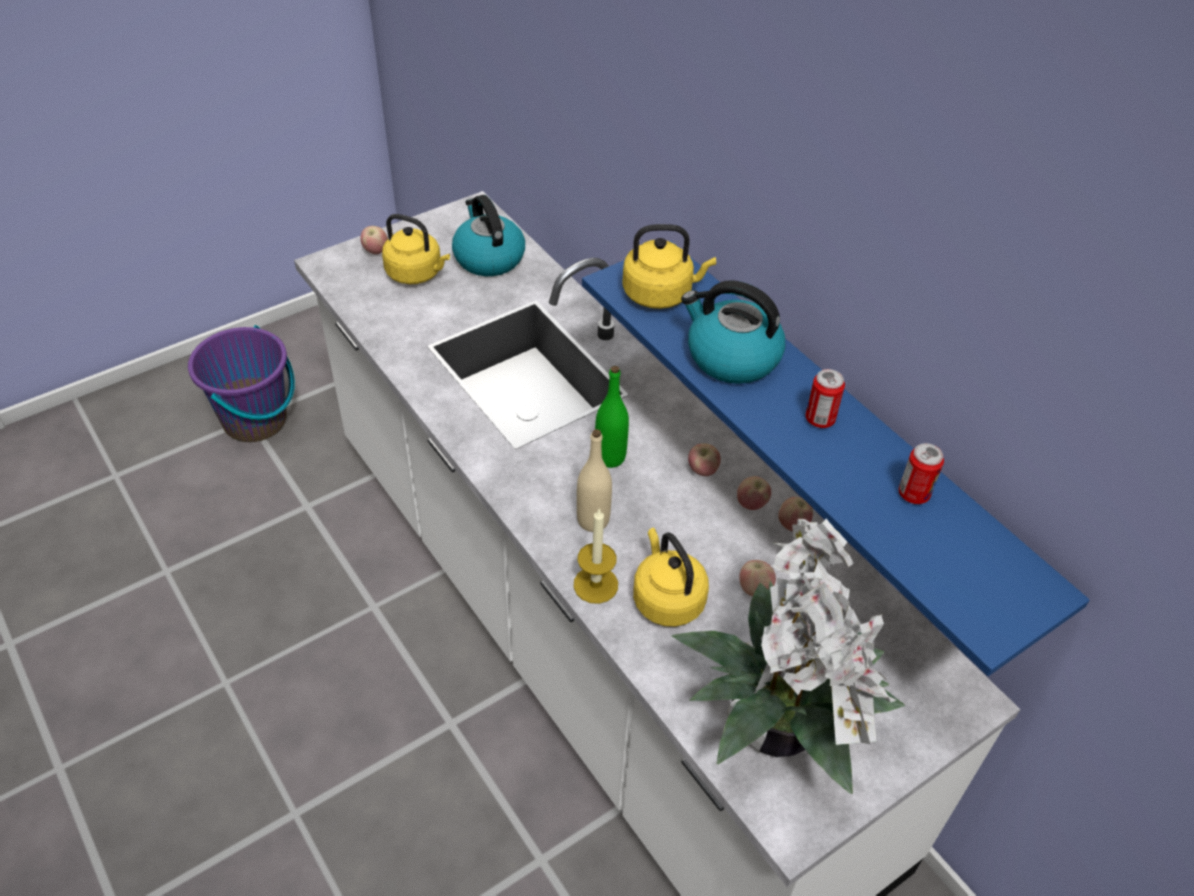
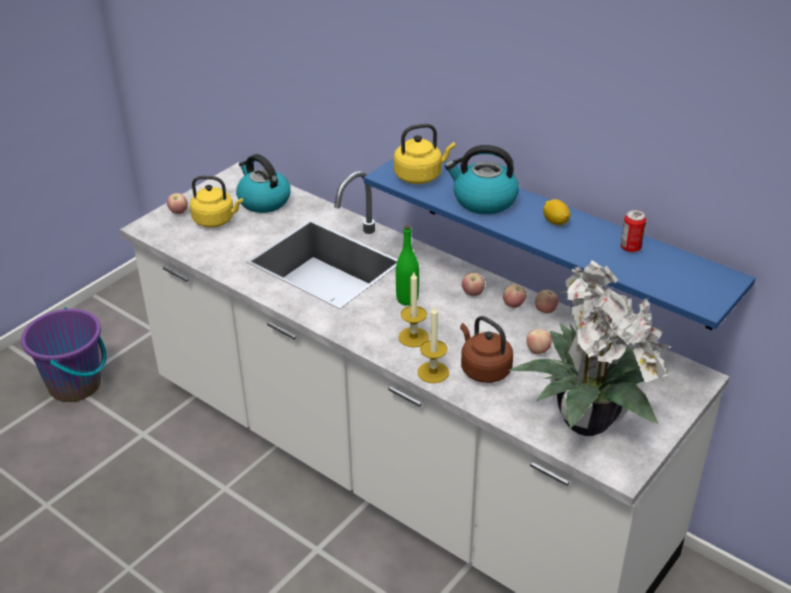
camera: 15 degrees left, 10 degrees down
beige bottle [577,429,612,532] -> candle [398,272,429,347]
yellow kettle [633,528,709,627] -> brown kettle [460,316,513,383]
can [805,369,845,428] -> lemon [543,199,570,225]

